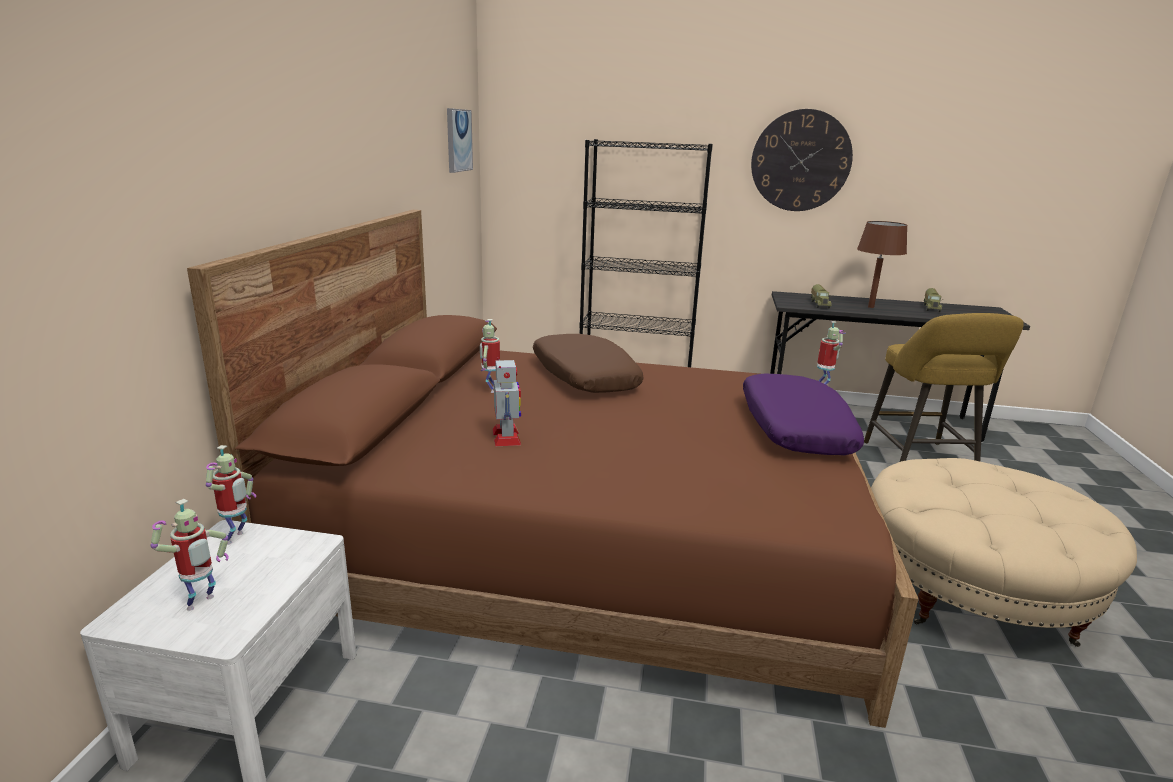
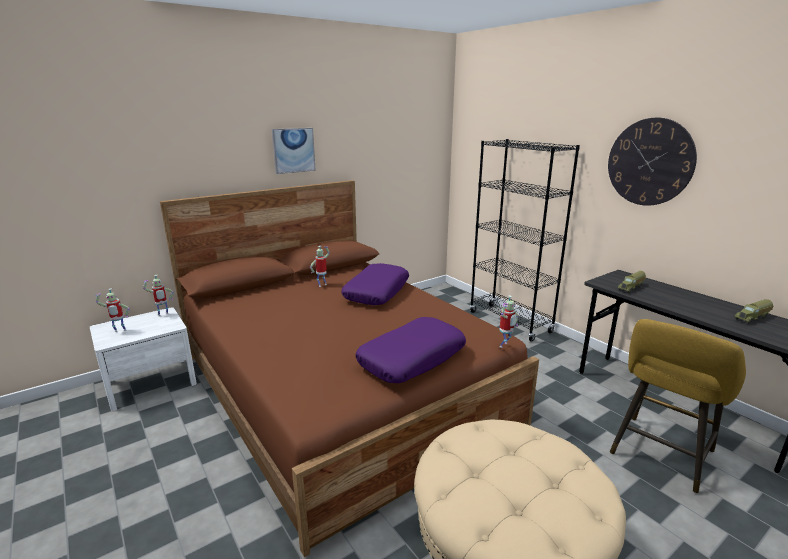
camera: 45 degrees right, 0 degrees up
picture [447,108,473,173] -> picture moved to [272,128,316,174]
toy robot [493,357,521,446] -> none
brown pillow [533,334,644,393] -> purple pillow [341,263,409,305]
brown table lamp [857,221,908,308] -> none

